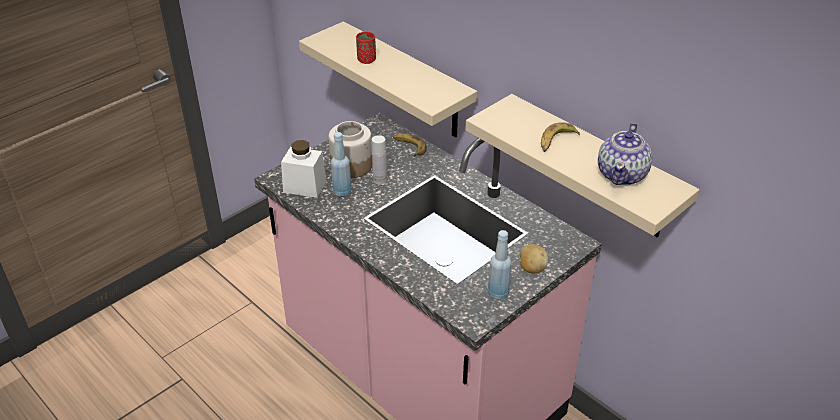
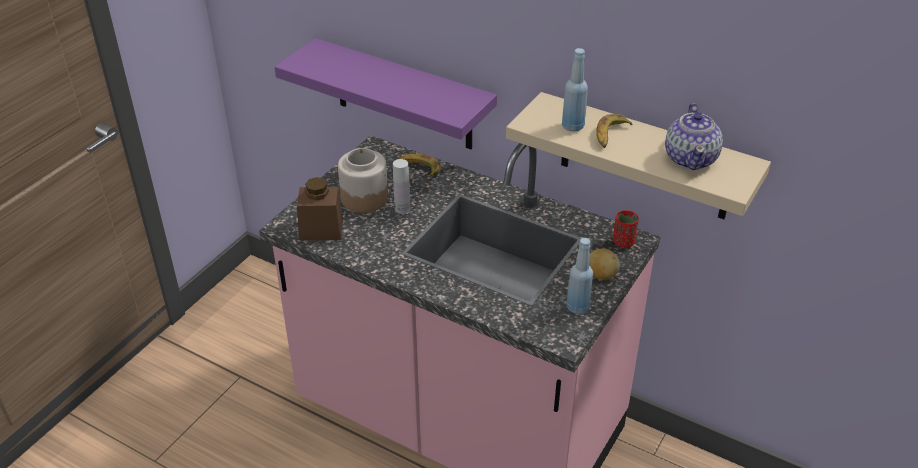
camera: 15 degrees left, 0 degrees up
white jar [281,140,326,198] -> brown jar [297,177,343,241]
beige shelf [299,21,477,138] -> purple shelf [274,38,497,149]
blue bottle [331,132,352,197] -> blue bottle moved to [562,48,588,132]
red cup [356,32,376,64] -> red cup moved to [613,210,639,248]

